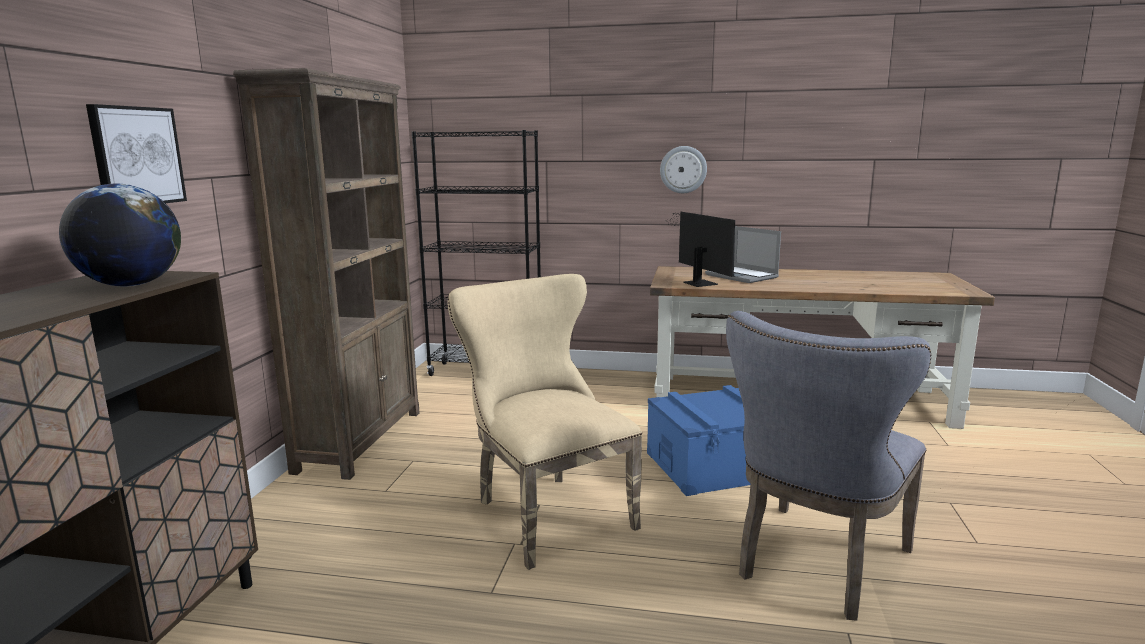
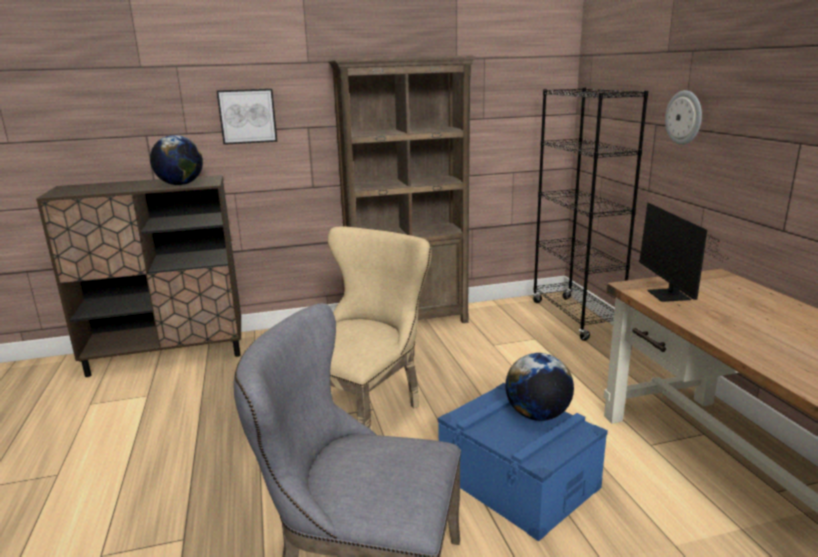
camera: 65 degrees right, 5 degrees up
wall clock [660,146,707,193] -> wall clock moved to [665,90,702,145]
monitor [668,212,735,287] -> monitor turned 135 degrees clockwise [639,203,727,302]
laptop [705,226,781,283] -> none
none -> globe [505,353,574,421]

